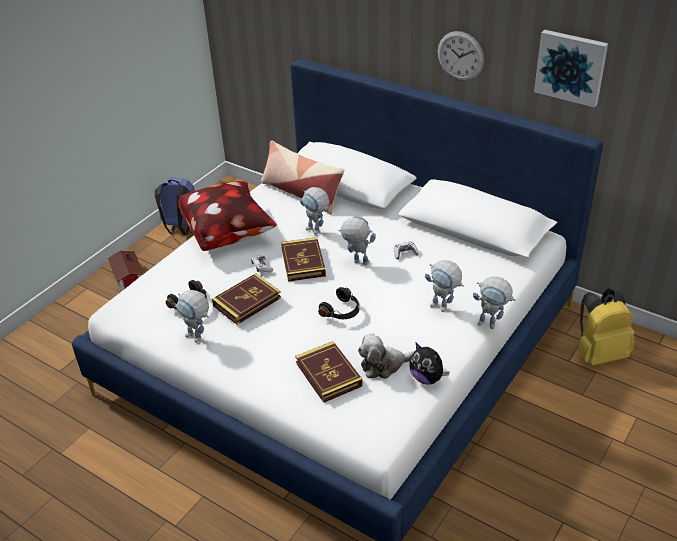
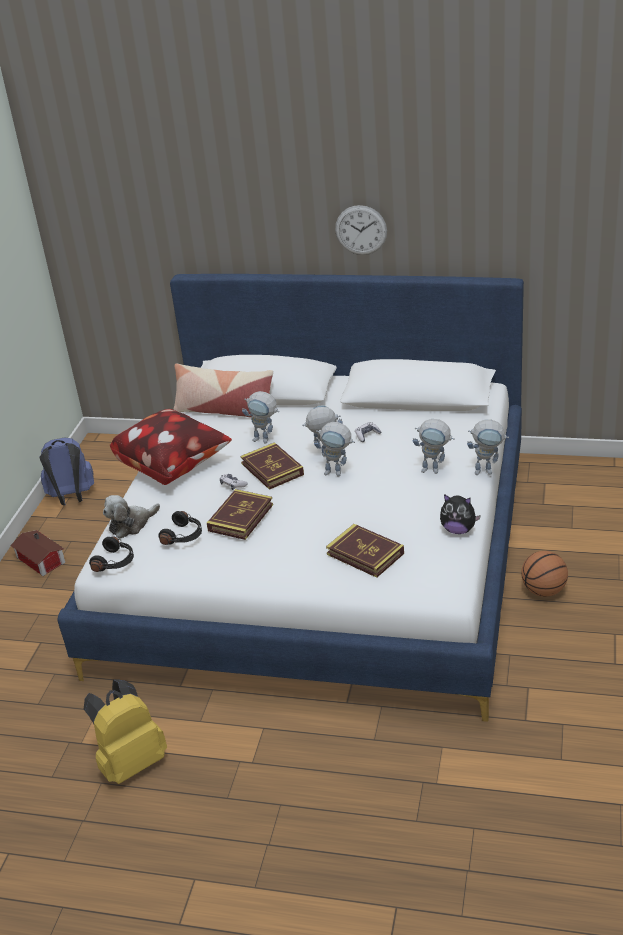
camera: 20 degrees left, 5 degrees down
toy robot [174,290,209,343] -> toy robot moved to [314,422,355,476]
black headphones [318,287,359,319] -> black headphones moved to [89,536,134,572]
plush toy [358,334,415,379] -> plush toy moved to [103,495,160,539]
picture [534,30,608,108] -> none
yellow backpack [577,288,635,366] -> yellow backpack moved to [84,680,167,784]
none -> basketball [521,551,568,597]

